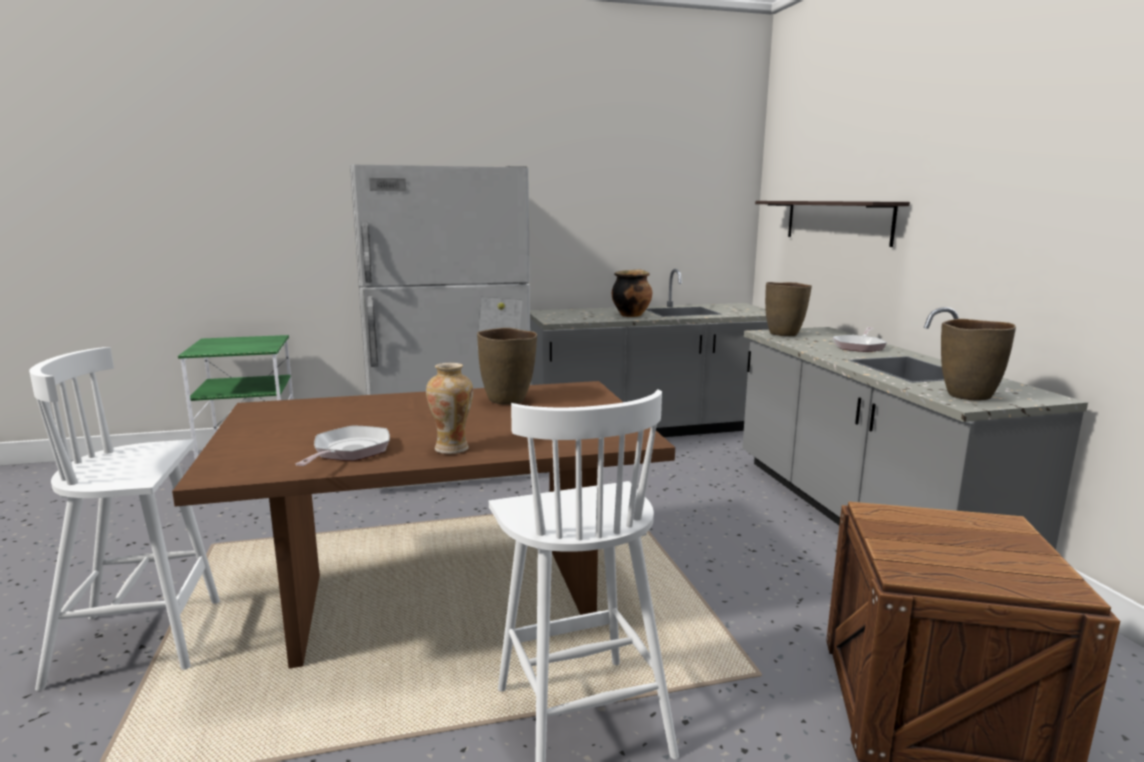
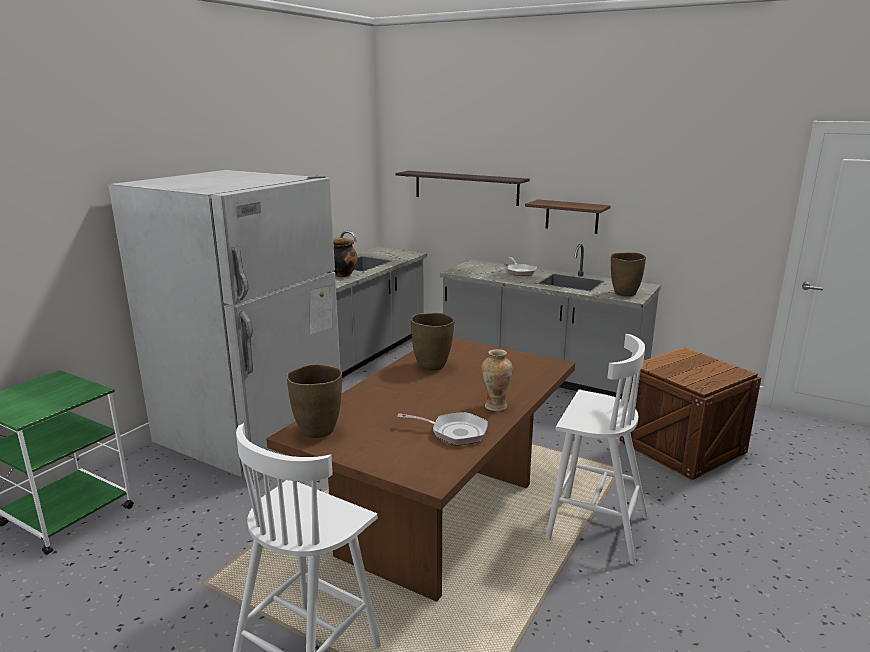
camera: 45 degrees left, 5 degrees up
frying pan [295,425,390,466] -> frying pan turned 135 degrees clockwise [397,412,488,445]
brown vase [765,282,812,336] -> brown vase moved to [287,364,342,438]
none -> shelf [525,199,611,234]

